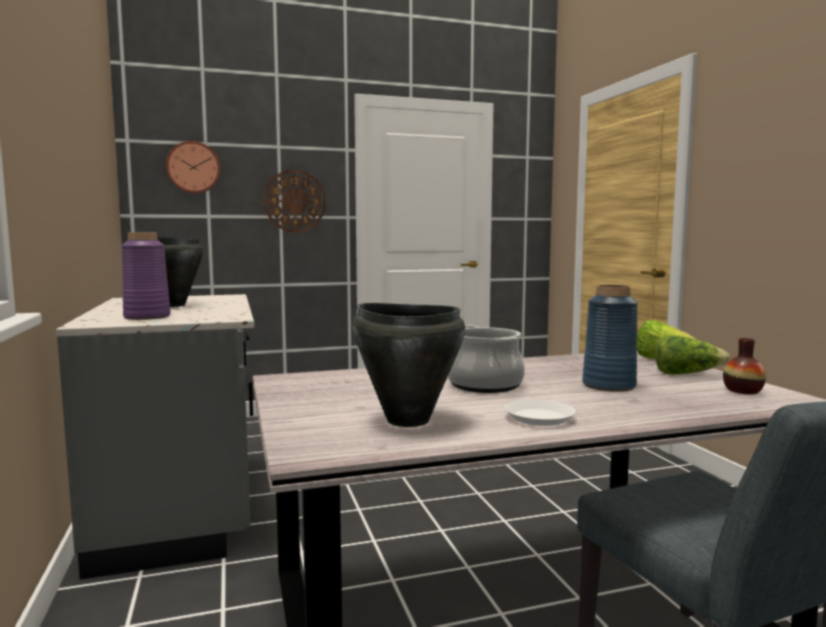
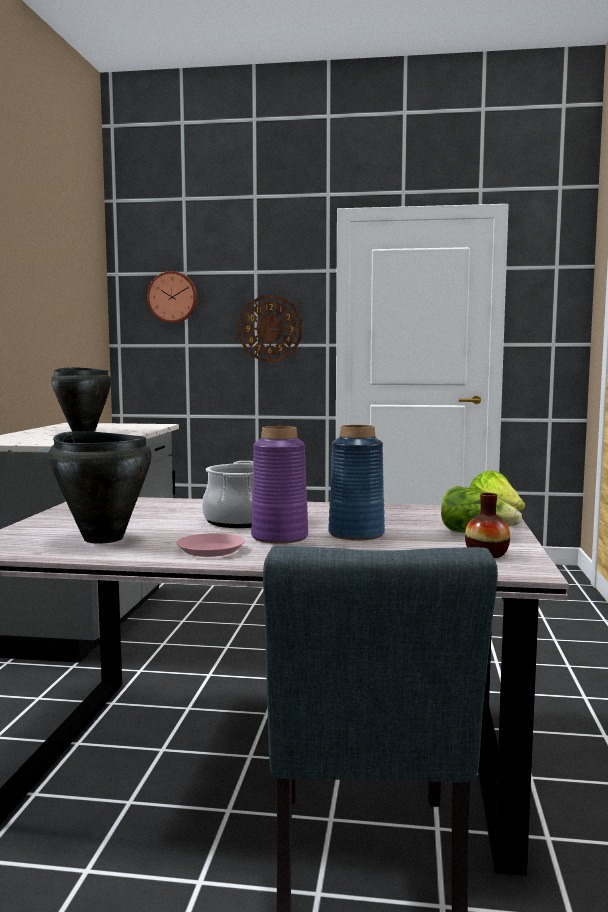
camera: 25 degrees right, 0 degrees up
purple vase [121,232,171,320] -> purple vase moved to [251,426,308,544]
white plate [505,399,576,426] -> pink plate [177,533,245,557]

